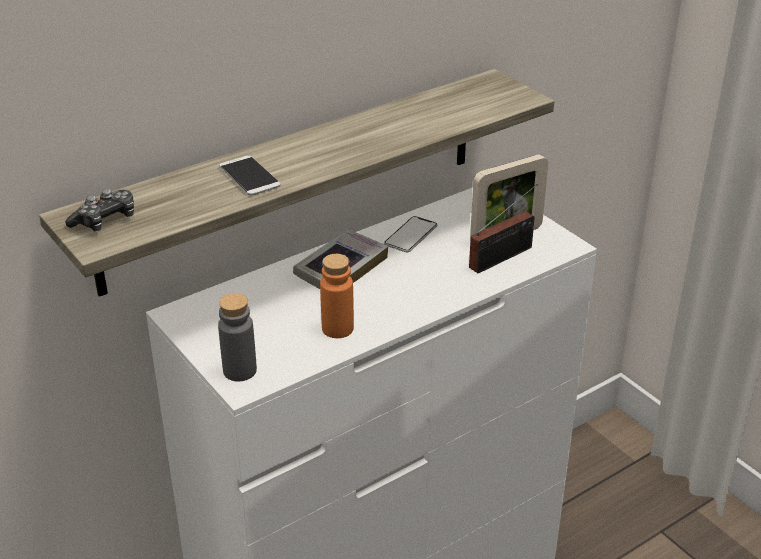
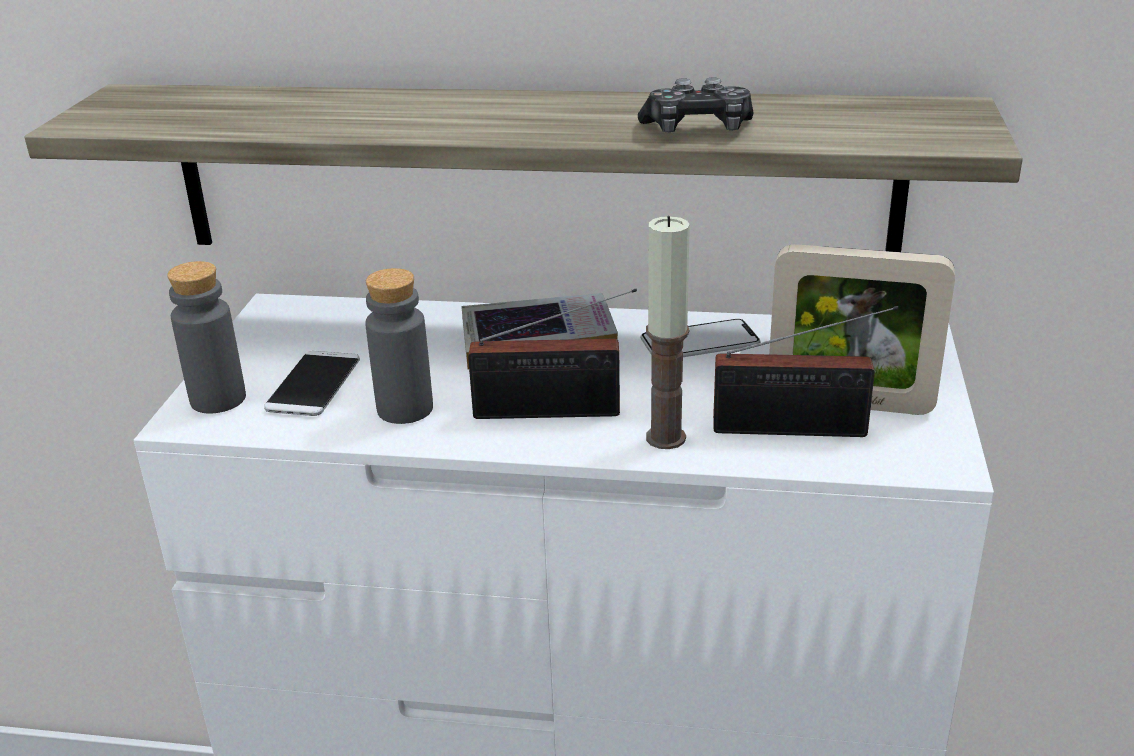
camera: 45 degrees right, 5 degrees down
game controller [65,189,134,231] -> game controller moved to [638,77,754,132]
phone [219,156,281,195] -> phone moved to [264,351,360,416]
orange bottle [320,254,354,338] -> grey bottle [365,268,433,424]
none -> radio [468,289,637,419]
none -> candle [646,216,690,449]

